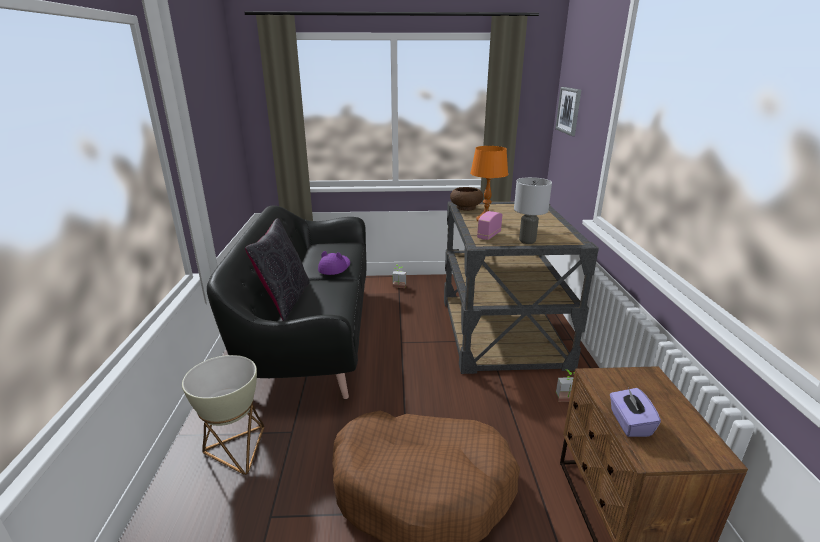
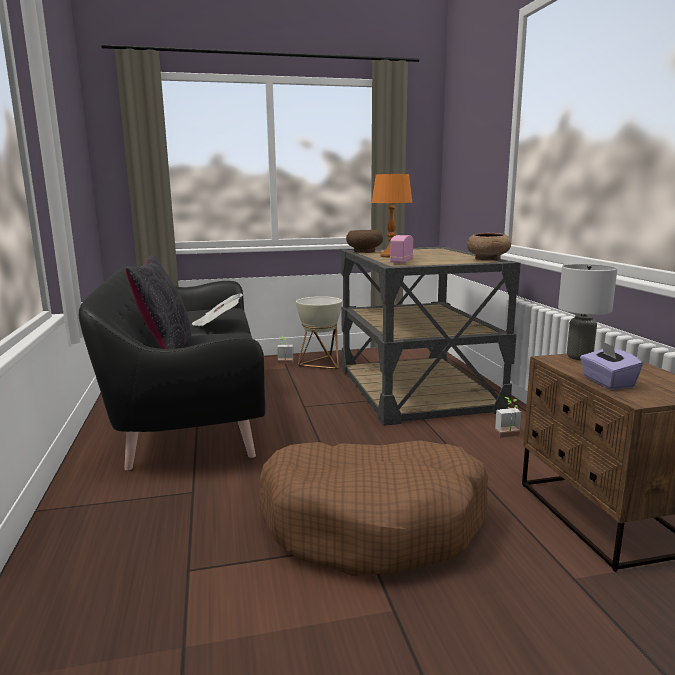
camera: 10 degrees left, 10 degrees down
planter [182,355,264,475] -> planter moved to [296,296,342,369]
purple hat [318,251,350,275] -> newspaper [192,294,243,326]
white table lamp [514,177,552,244] -> white table lamp moved to [558,264,618,360]
picture [555,87,581,136] -> none
none -> brown bowl [467,233,511,261]

